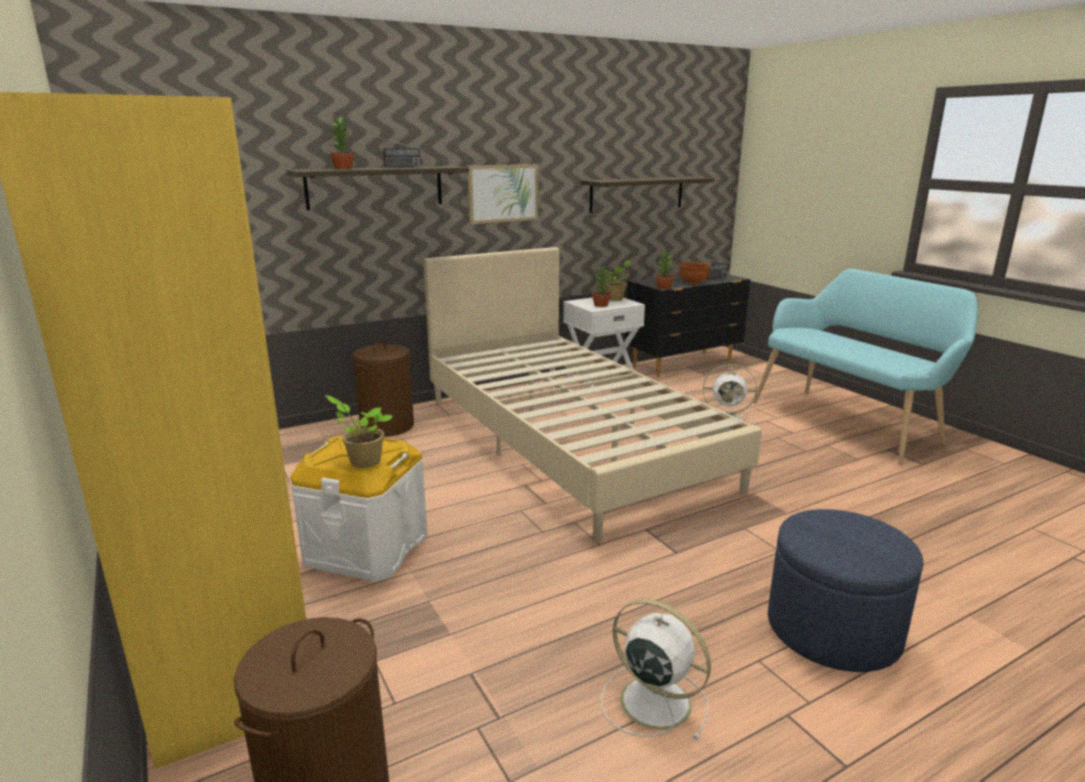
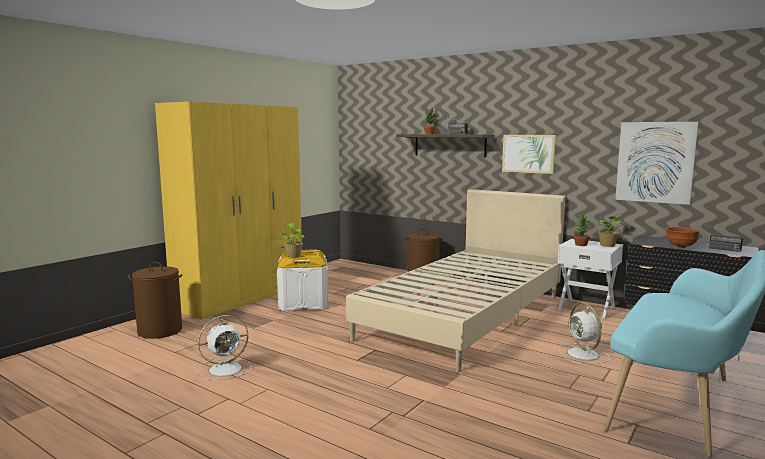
camera: 65 degrees right, 10 degrees down
shelf [580,176,715,213] -> picture [615,122,698,205]
white fan [601,599,711,740] -> white fan turned 45 degrees clockwise [196,315,252,380]
potted plant [655,249,674,289] -> none
blue ottoman [768,509,924,672] -> none

